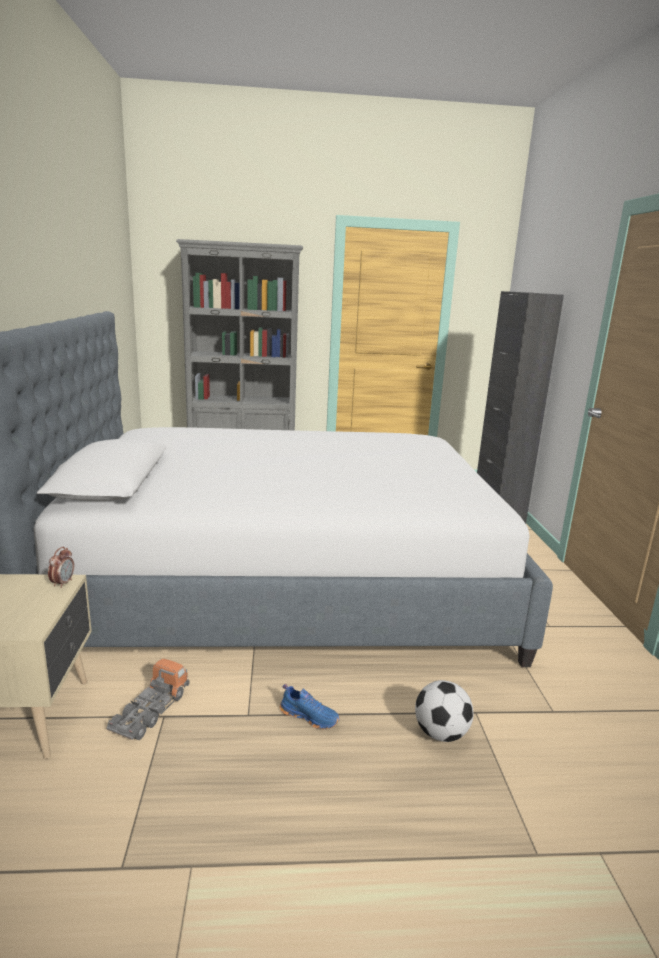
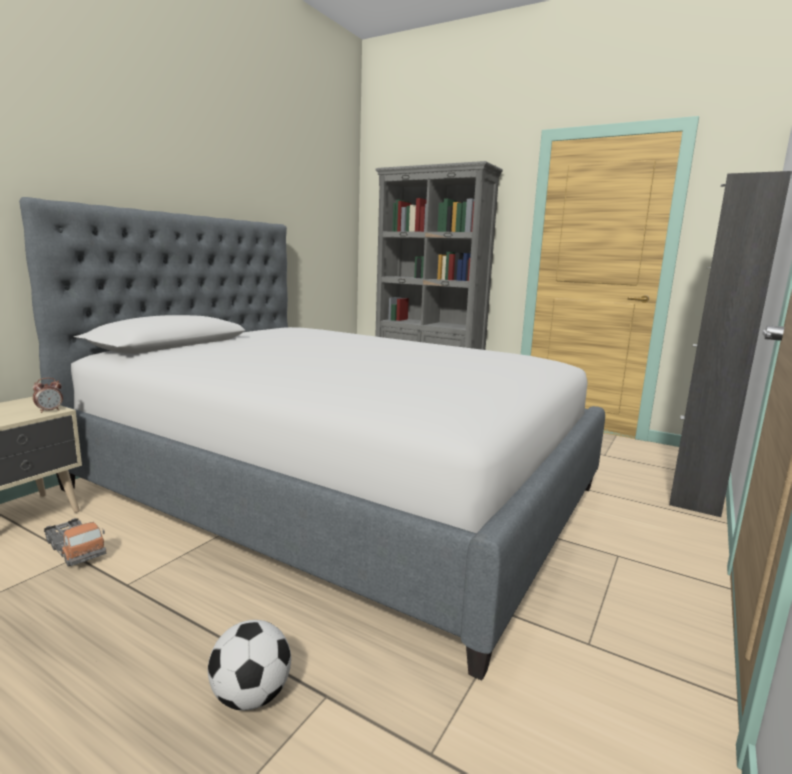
camera: 35 degrees right, 5 degrees down
toy truck [107,658,190,740] -> toy truck turned 75 degrees clockwise [44,518,106,567]
blue shoe [280,684,340,729] -> none

